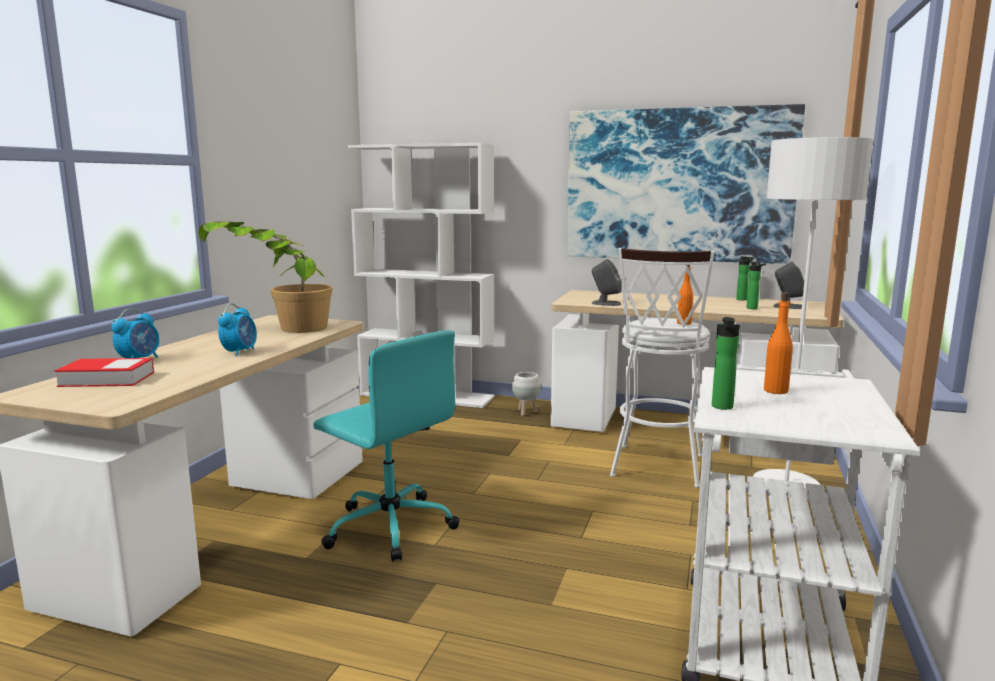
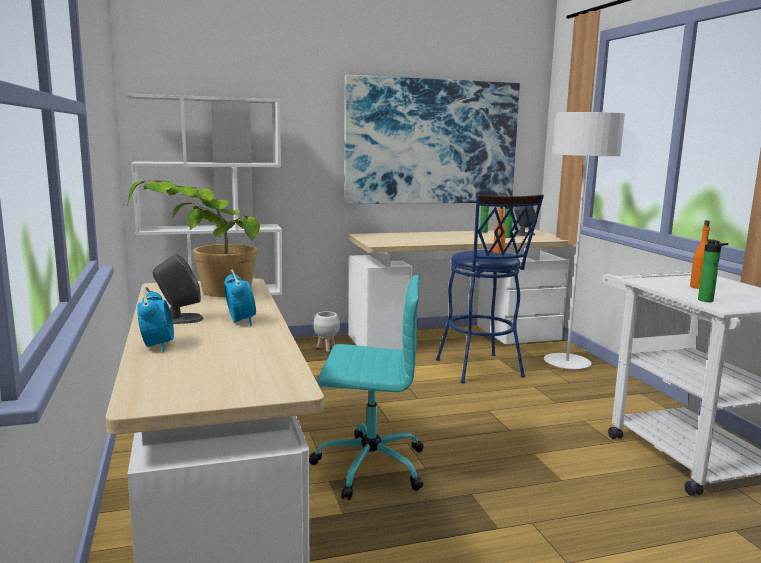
camera: 35 degrees left, 0 degrees up
book [55,358,154,387] -> none
grey speaker [592,259,622,306] -> grey speaker moved to [153,254,204,324]
white stool [610,248,714,488] -> blue stool [436,194,544,383]

